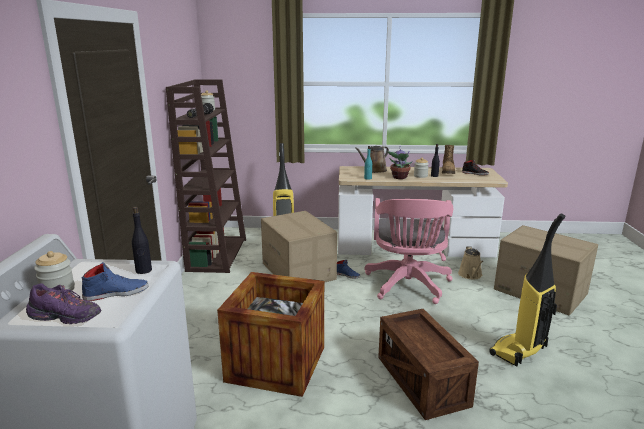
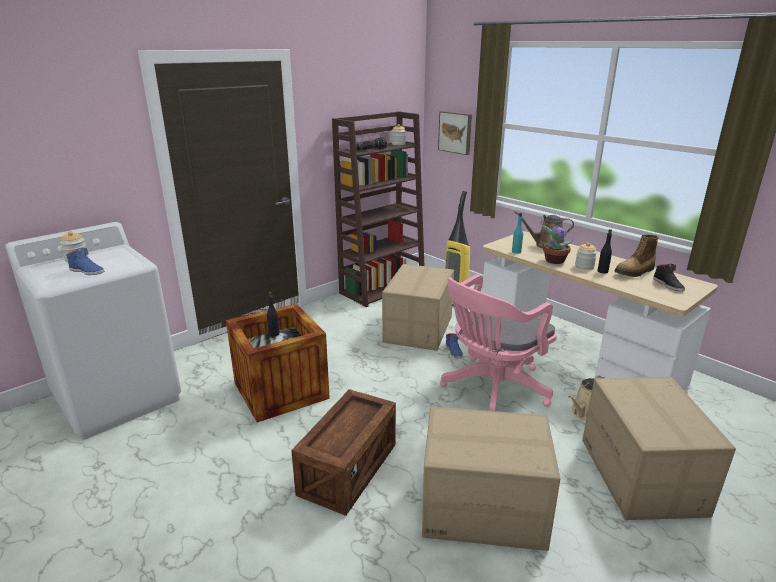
camera: 45 degrees right, 5 degrees up
purple shoe [26,283,101,324] -> none
black bottle [132,207,152,274] -> black bottle moved to [267,292,280,337]
vacuum cleaner [489,213,566,366] -> cardboard box [422,406,561,551]
none -> picture [438,111,472,155]

